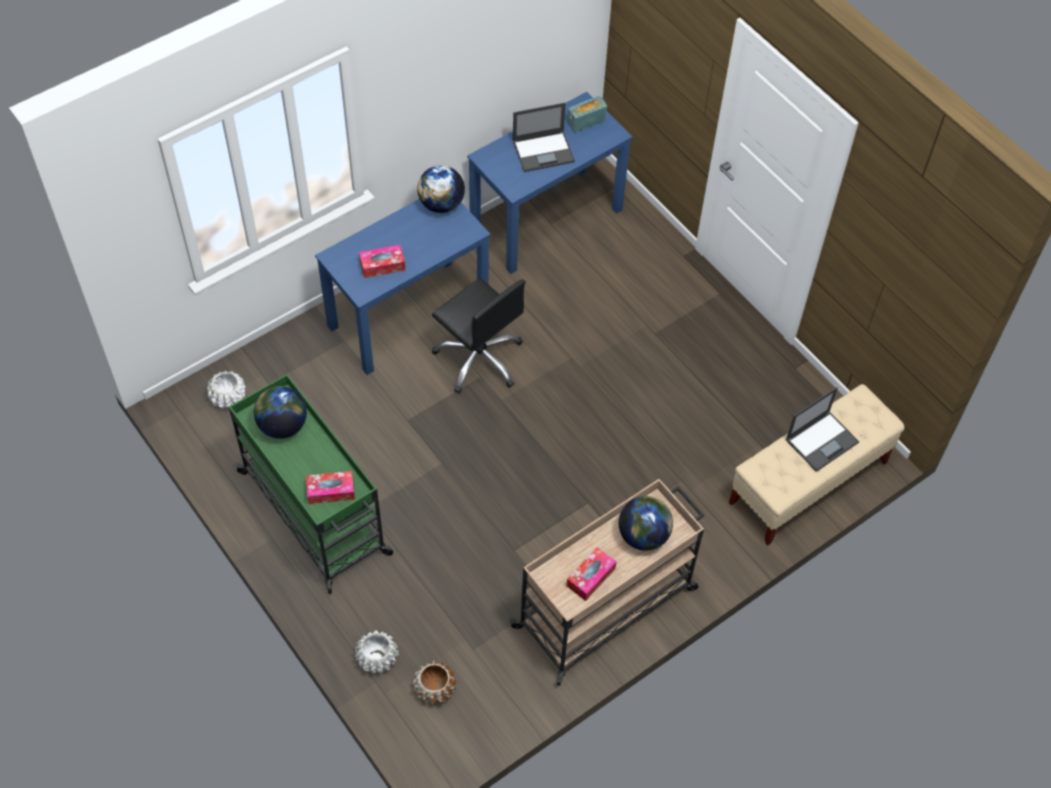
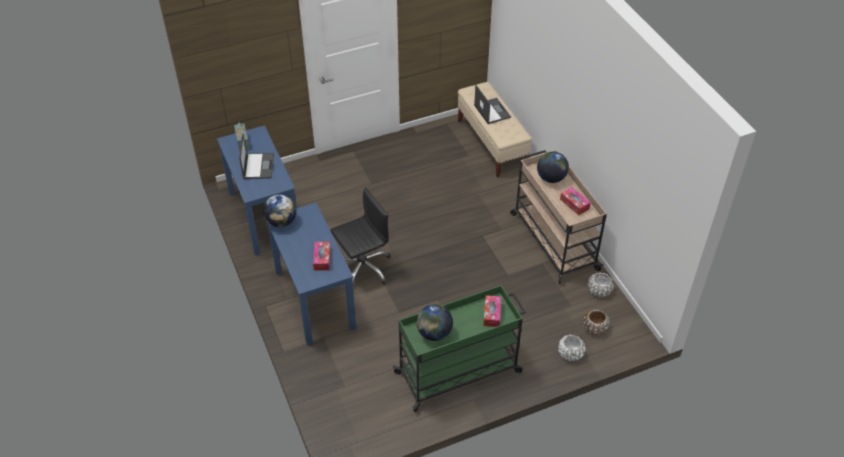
camera: 75 degrees left, 10 degrees down
white planter [207,371,246,409] -> white planter moved to [587,272,614,297]

